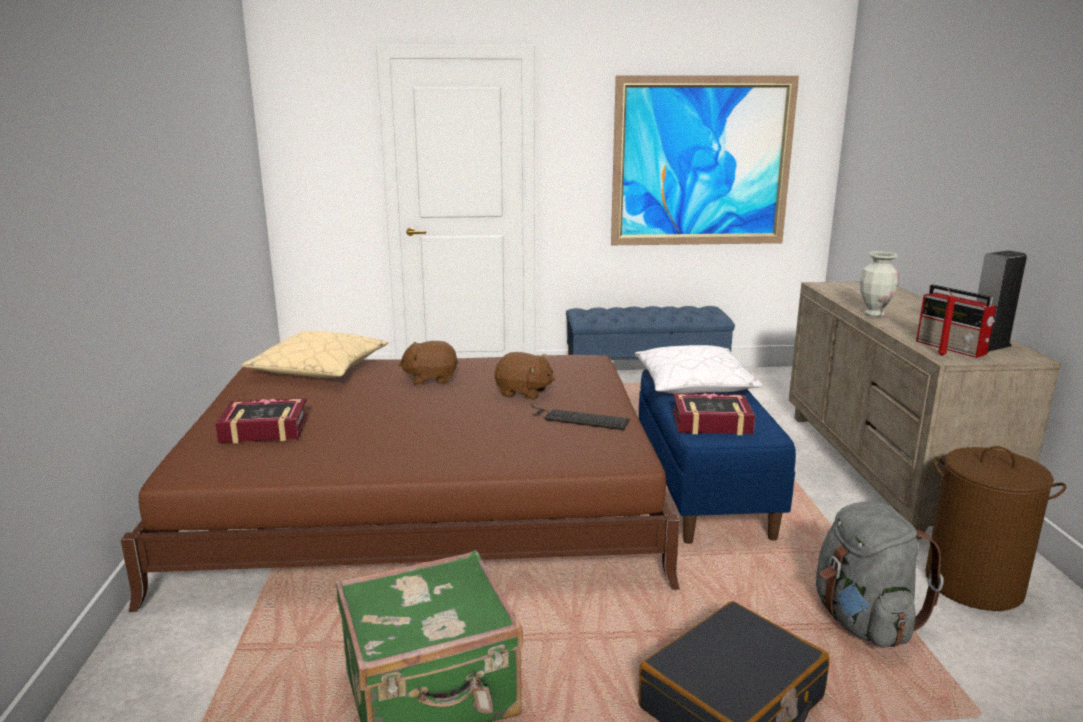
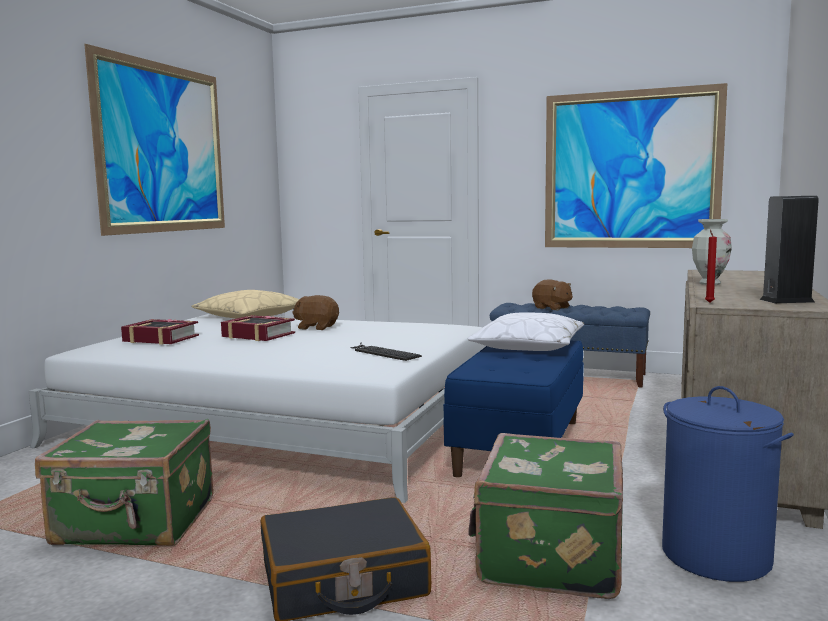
camera: 25 degrees right, 10 degrees down
brown bed [120,355,680,612] -> white bed [29,314,486,503]
brown plush toy [495,352,555,400] -> brown plush toy moved to [532,280,573,310]
book [672,393,755,435] -> book moved to [221,315,295,341]
grey backpack [816,501,944,648] -> green suitcase [468,433,623,599]
radio [916,284,997,358] -> none
brown laundry basket [925,446,1067,611] -> blue laundry basket [662,386,794,582]
none -> picture [84,44,225,236]

